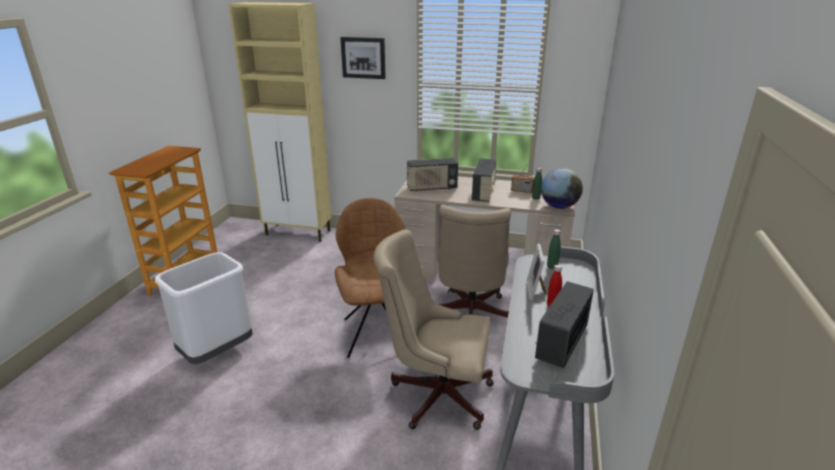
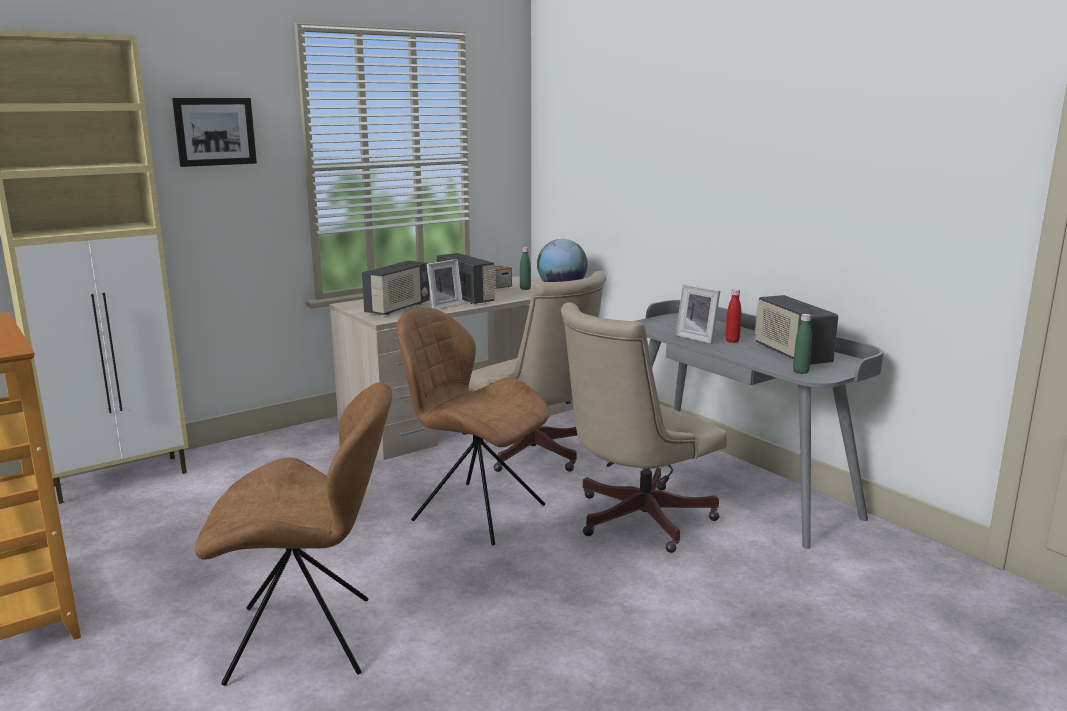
camera: 50 degrees left, 10 degrees down
white trash can [155,252,253,364] -> brown chair [195,382,392,686]
green bottle [547,229,561,269] -> green bottle moved to [793,314,812,374]
none -> picture frame [427,259,463,310]

